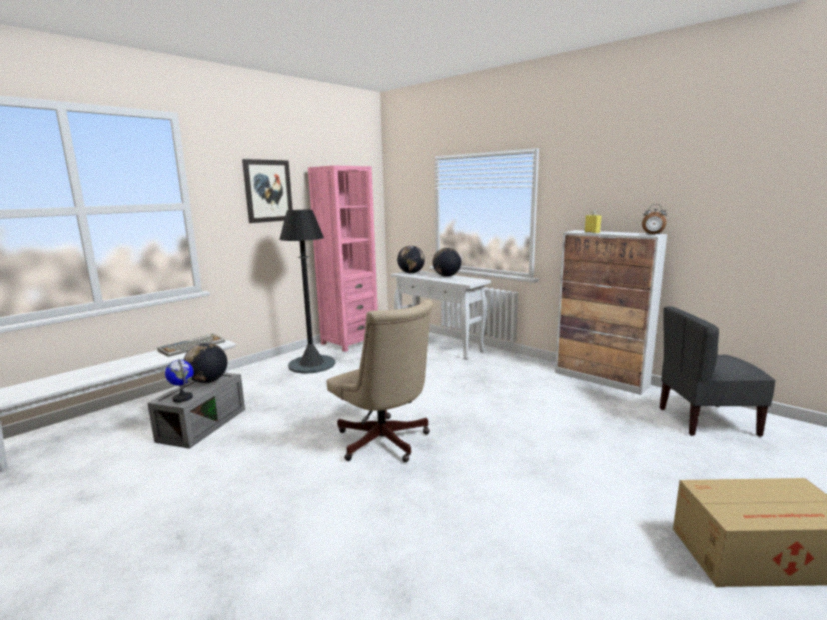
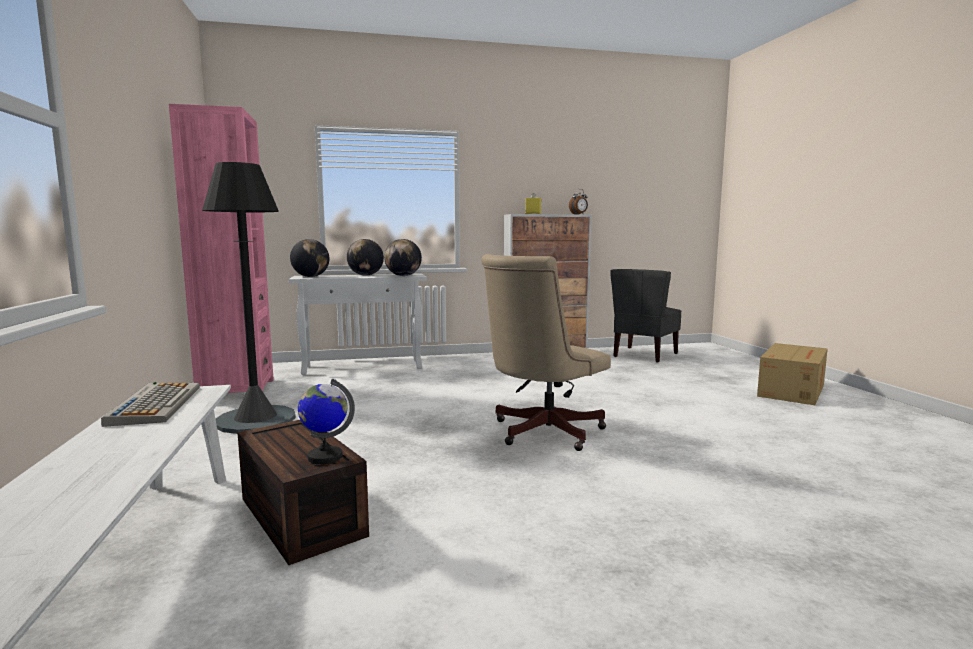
camera: 55 degrees left, 5 degrees down
grey storage box [147,373,245,449] -> brown storage box [237,420,369,565]
globe [184,343,227,383] -> globe moved to [384,239,422,276]
picture [242,159,293,223] -> none
beige office chair [326,300,433,462] -> beige office chair turned 135 degrees clockwise [481,254,611,451]

